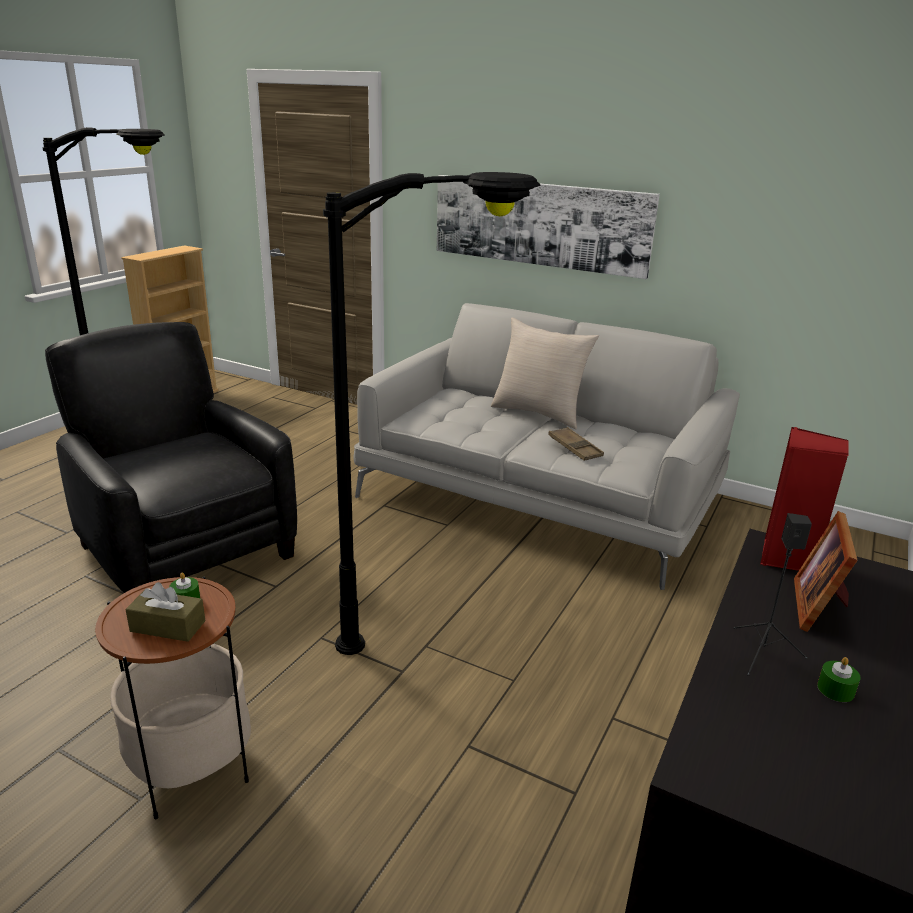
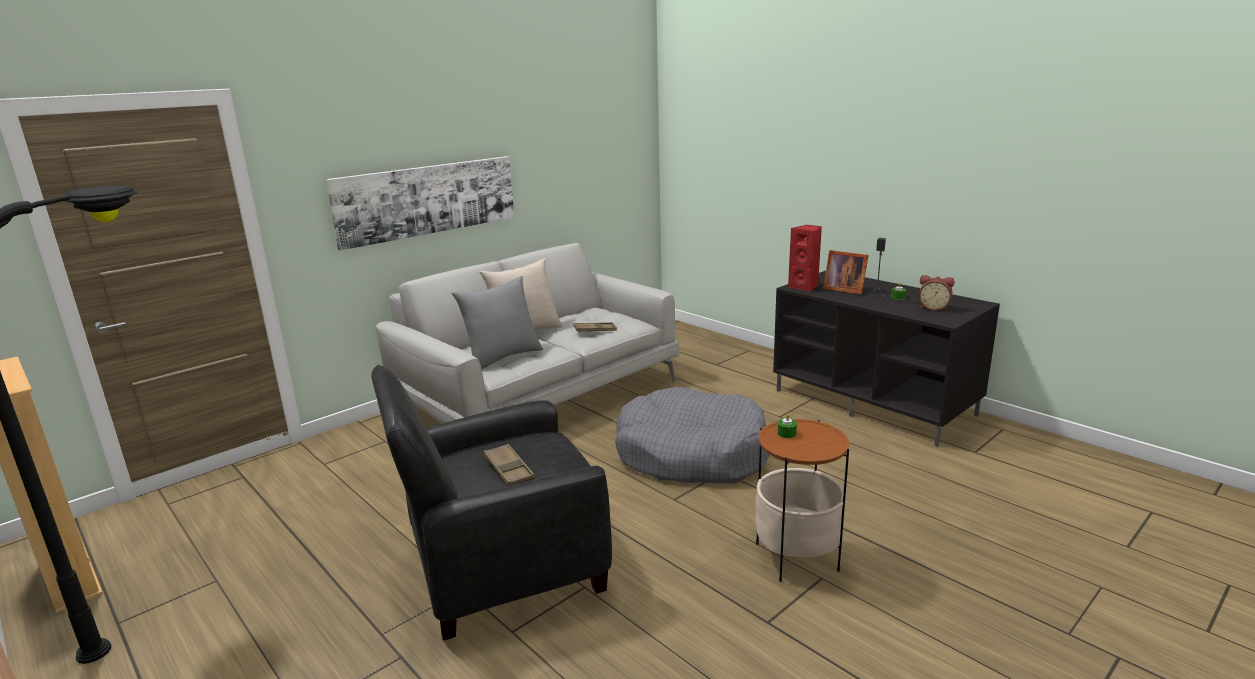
camera: 70 degrees left, 5 degrees down
brown tissue box [125,582,205,642] -> none
black floor lamp [323,172,541,655] -> grey dog bed [615,387,770,483]
none -> grey pillow [452,276,543,369]
none -> brown tray [484,444,534,486]
none -> alarm clock [919,275,954,311]

